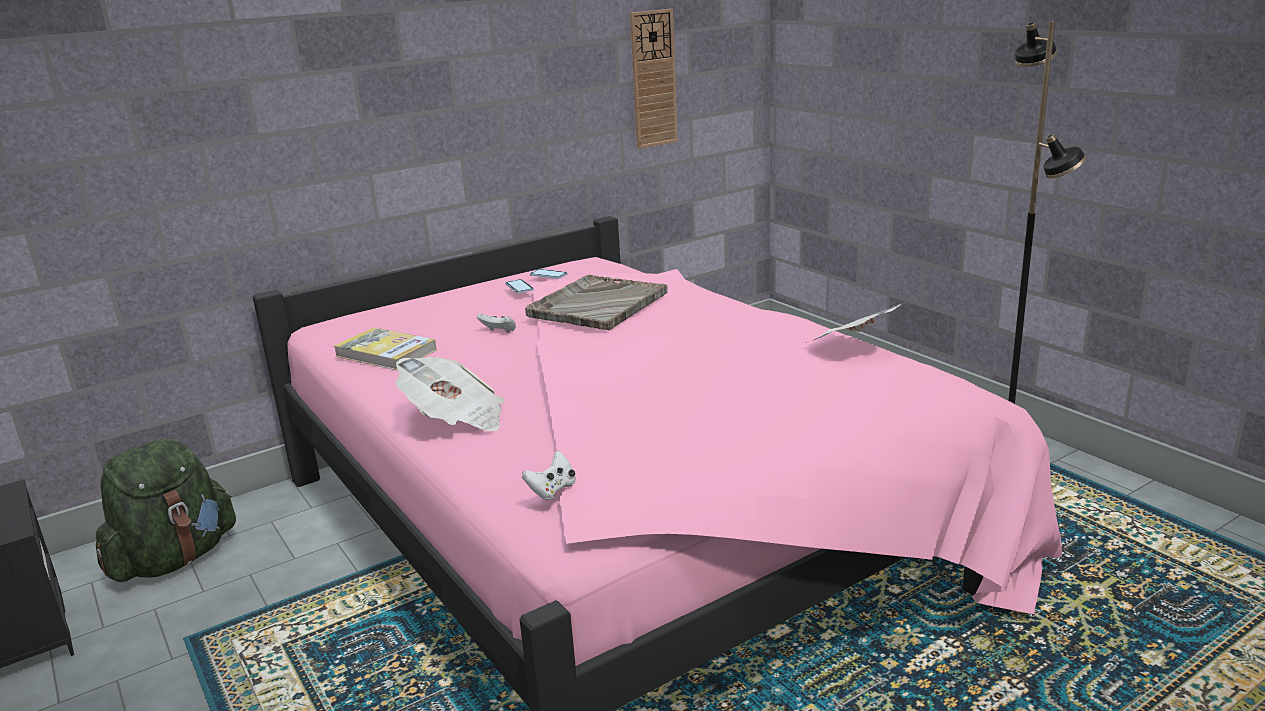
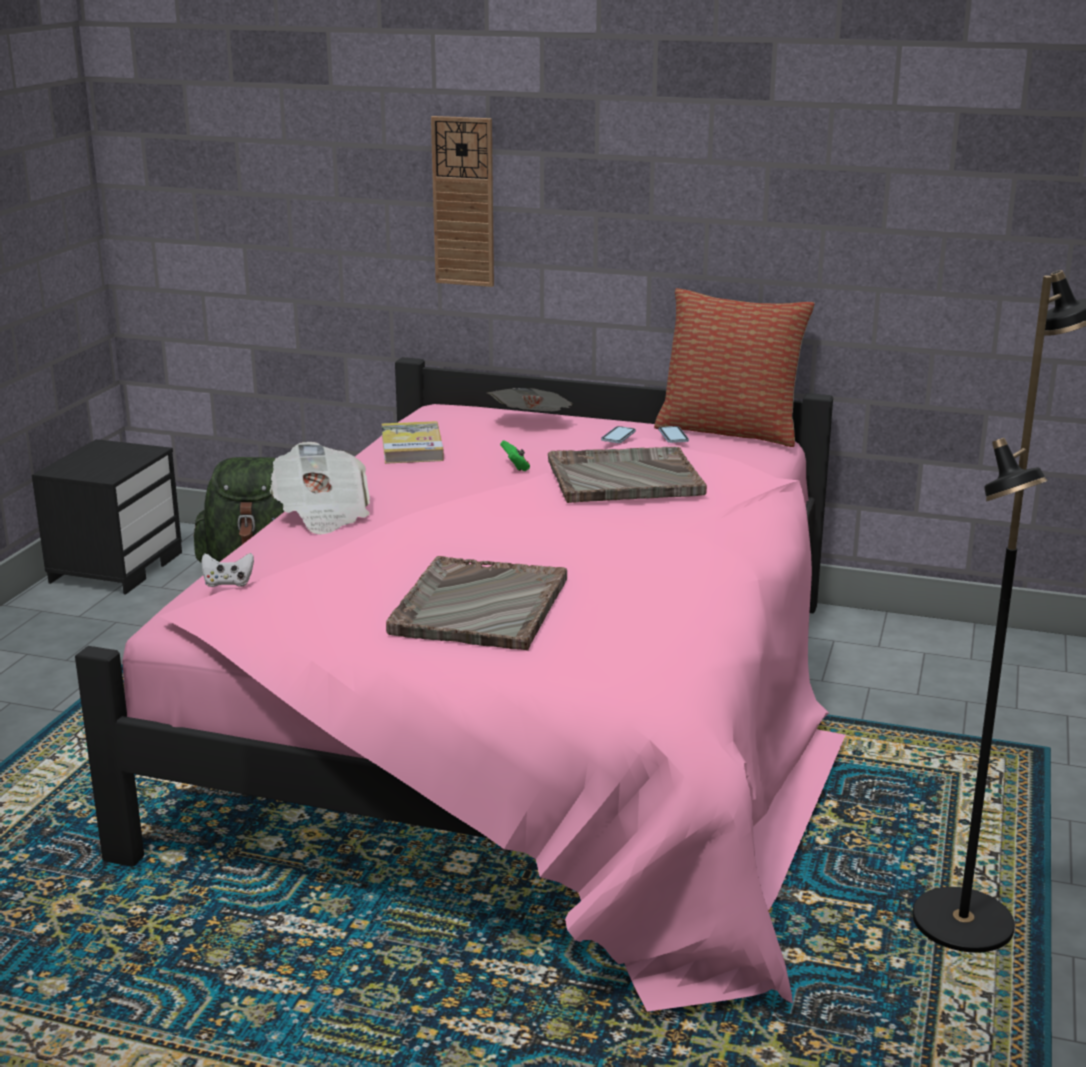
camera: 50 degrees right, 0 degrees up
white game controller [477,313,516,333] -> green game controller [500,440,530,471]
wall clock [630,9,678,149] -> wall clock moved to [431,116,494,287]
newspaper [806,303,905,343] -> newspaper moved to [487,388,573,411]
none -> grey tray [386,556,567,651]
none -> pillow [654,288,815,447]

